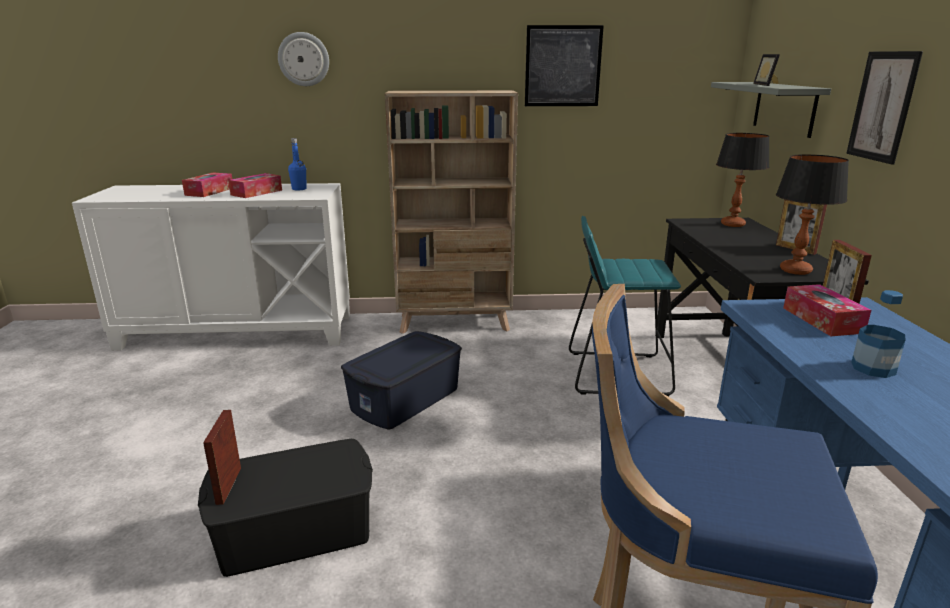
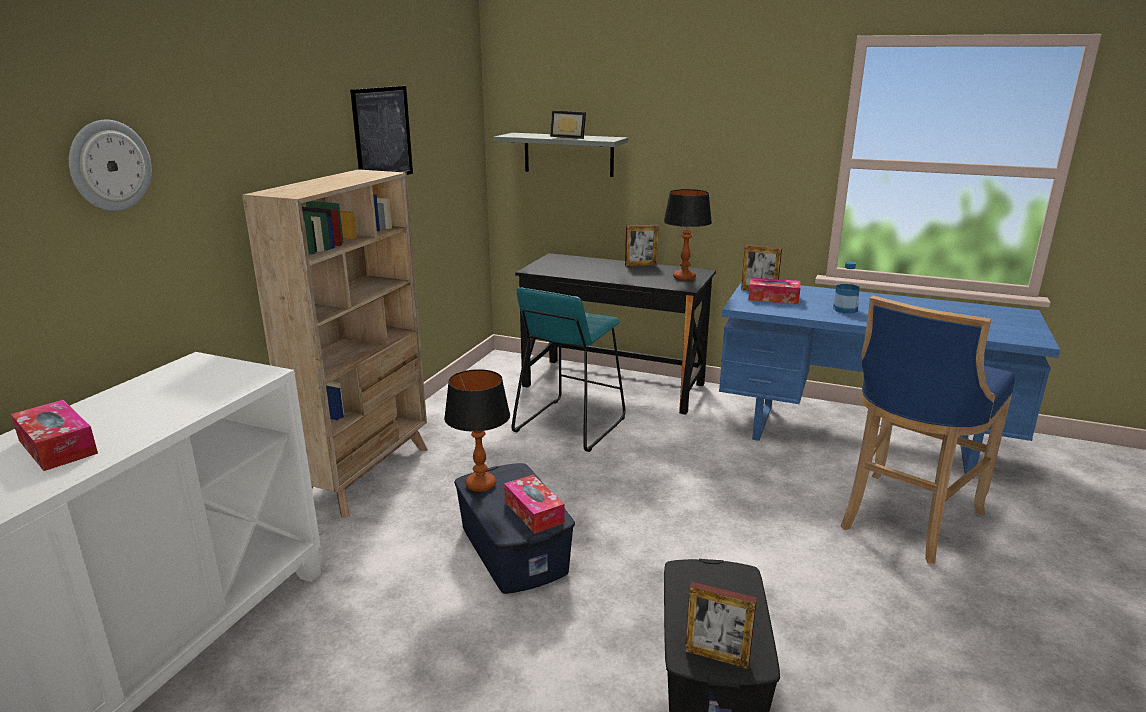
camera: 65 degrees left, 0 degrees up
tissue box [228,173,282,198] -> tissue box moved to [504,475,565,534]
blue bottle [288,138,307,191] -> none
table lamp [716,133,769,227] -> table lamp moved to [444,369,510,492]
picture [846,51,923,164] -> none

